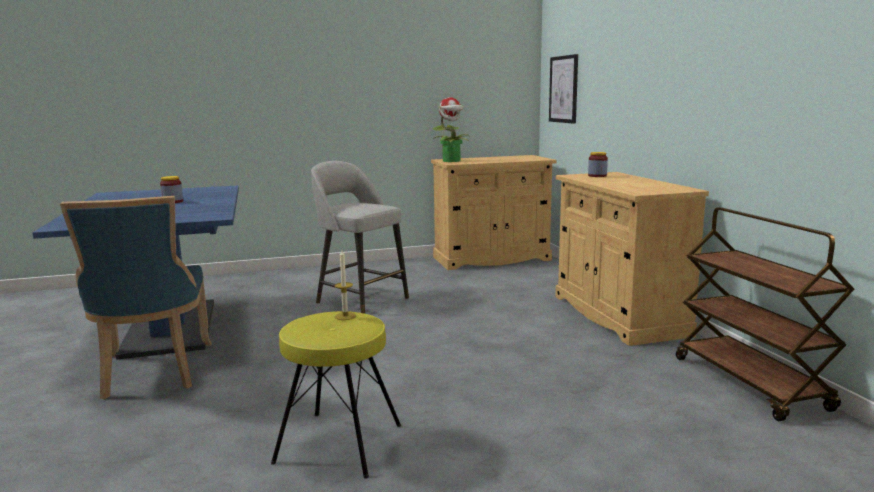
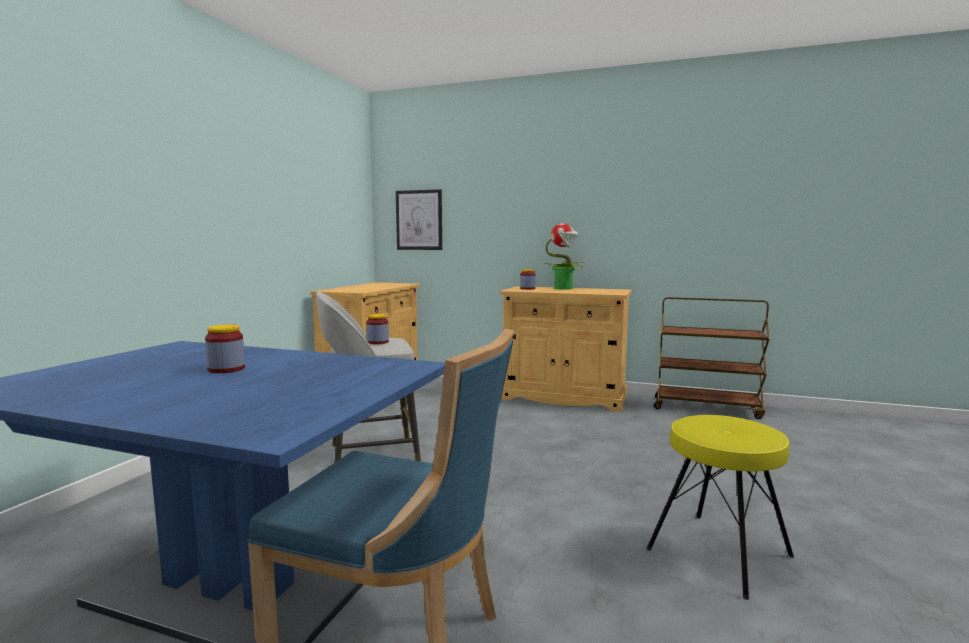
camera: 55 degrees left, 5 degrees down
candle [334,250,356,320] -> none
potted plant [432,97,469,162] -> potted plant moved to [545,223,582,289]
none -> jar [367,314,389,344]

